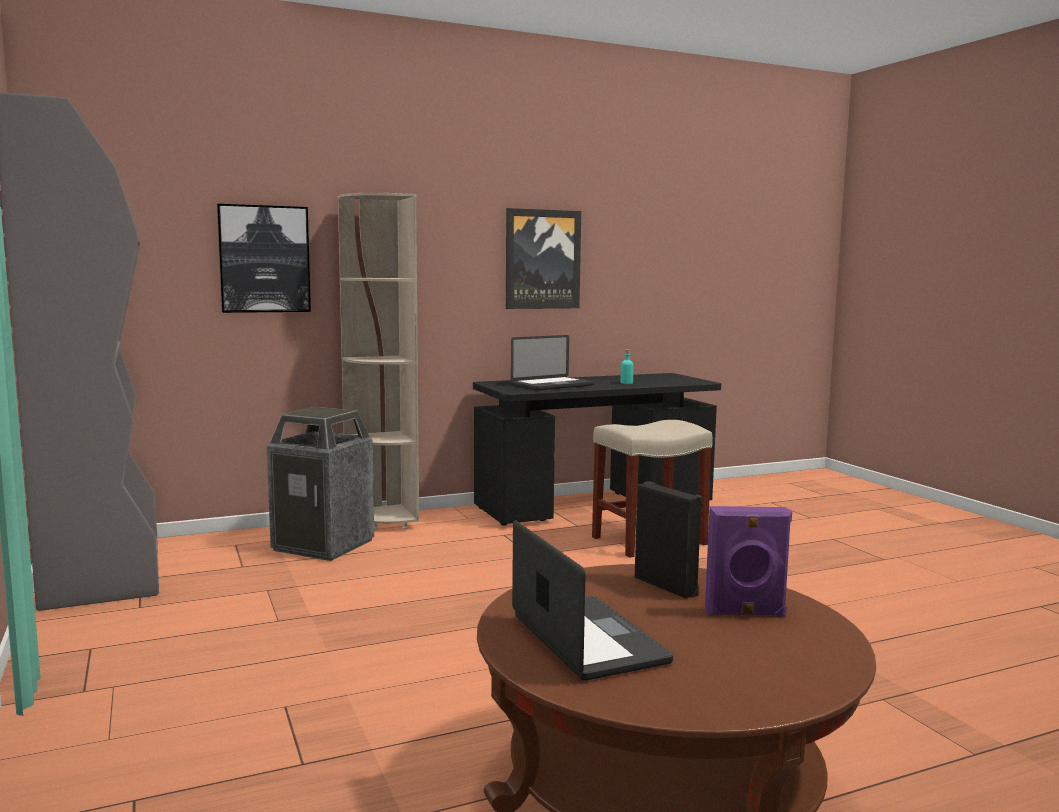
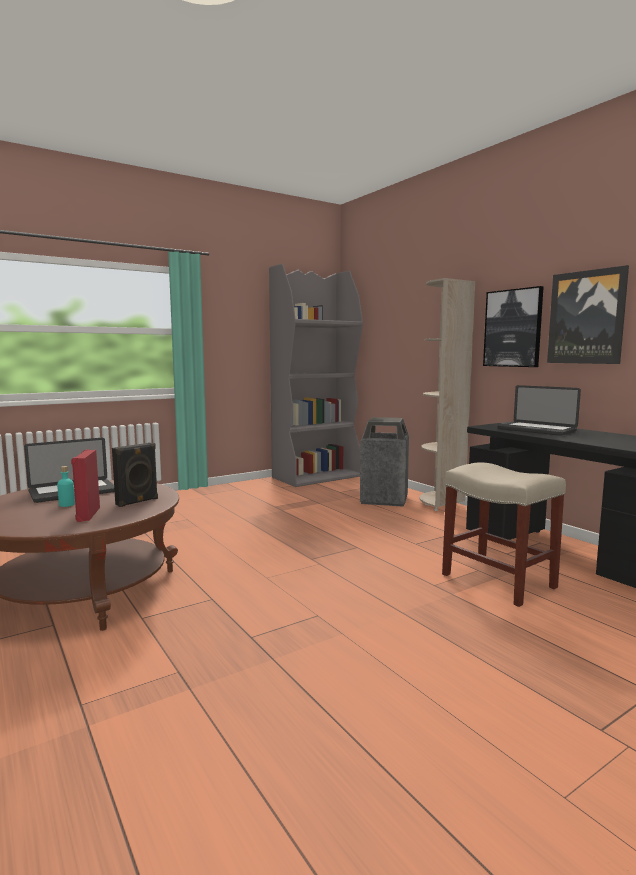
camera: 80 degrees right, 0 degrees up
picture [217,204,311,313] -> picture moved to [483,286,544,367]
turquoise bottle [620,349,634,384] -> turquoise bottle moved to [57,466,75,507]
purple speaker [705,506,792,617] -> red speaker [71,449,100,522]

